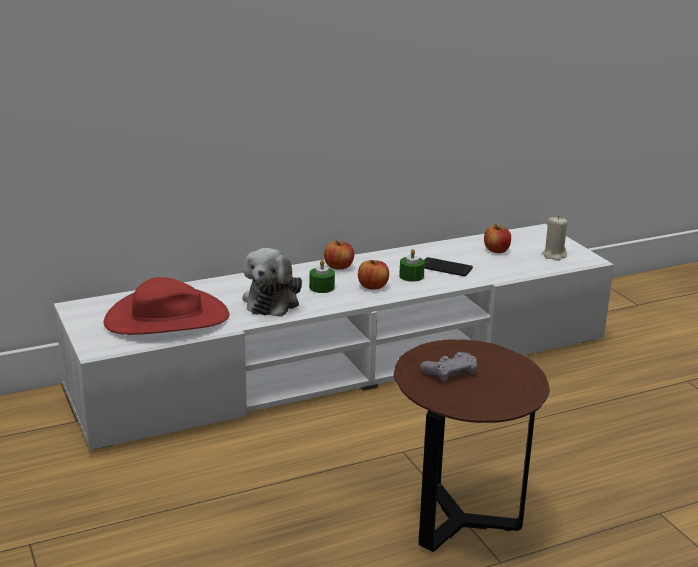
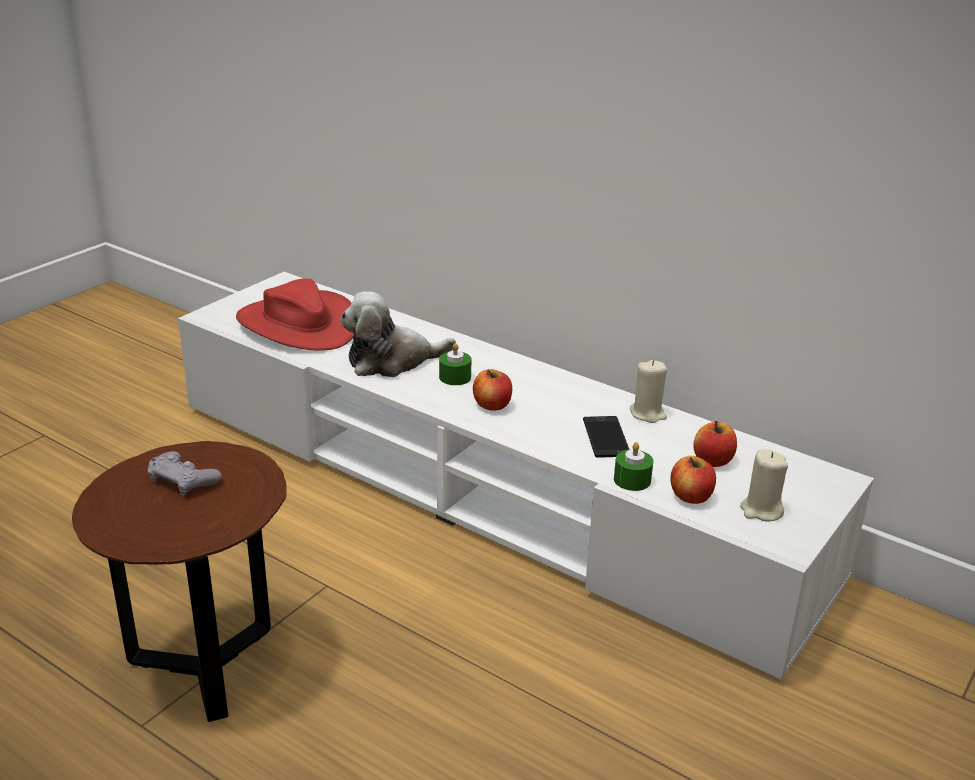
camera: 60 degrees right, 5 degrees up
apple [324,241,354,270] -> apple moved to [671,456,716,504]
green candle [399,249,425,282] -> green candle moved to [614,442,653,491]
none -> beige candle [630,360,667,423]

